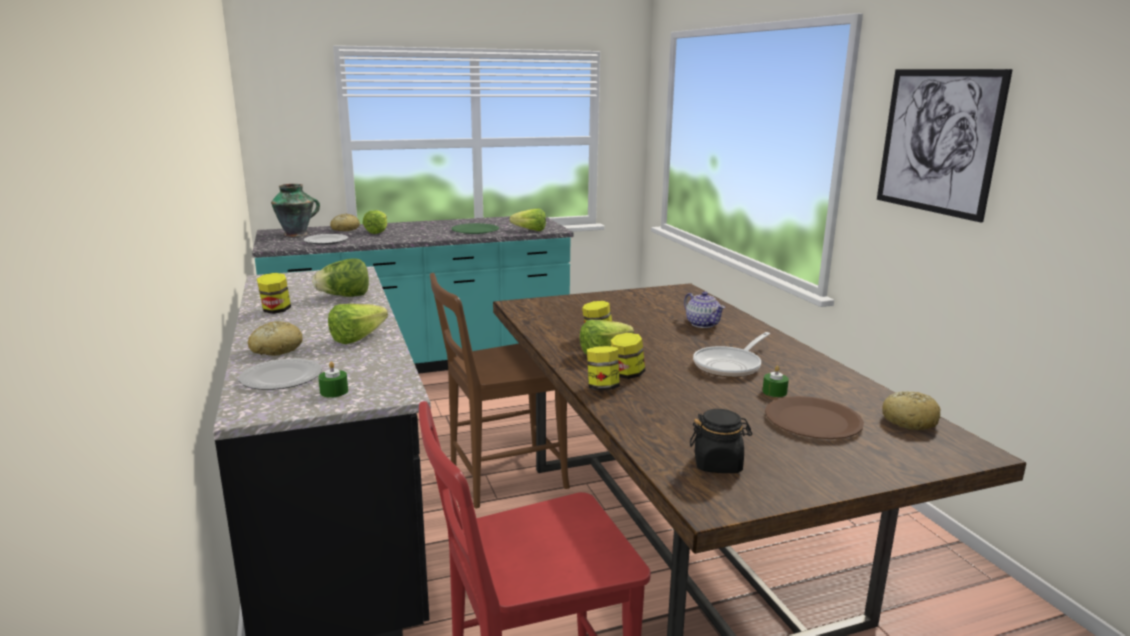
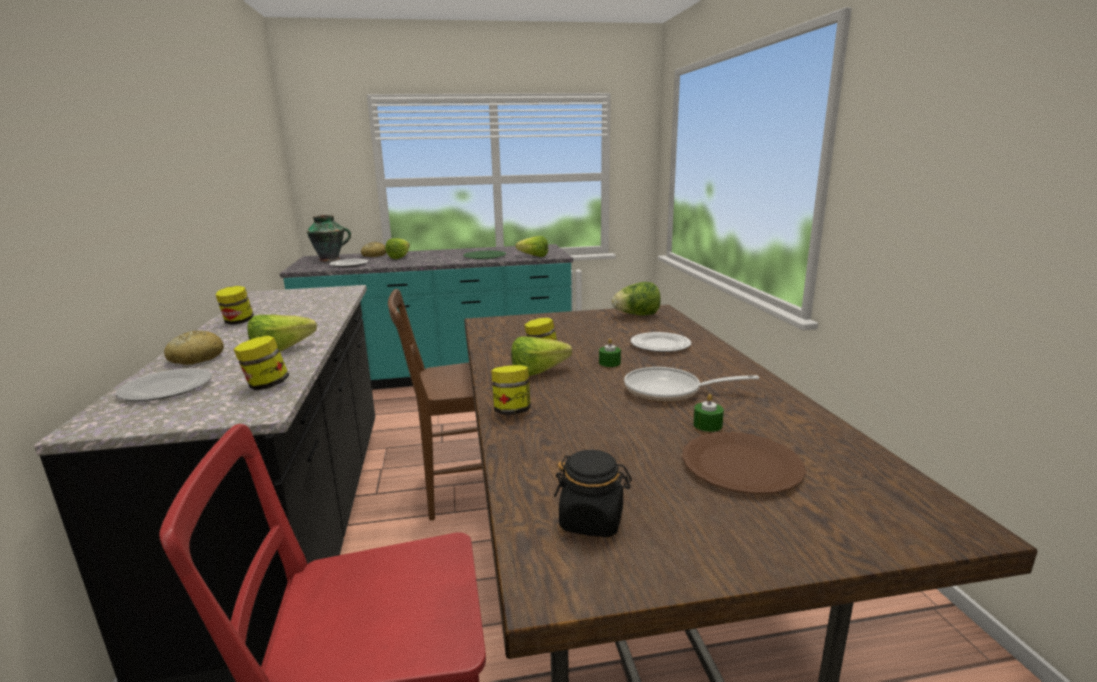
camera: 10 degrees right, 0 degrees up
lettuce [312,258,369,297] -> lettuce moved to [612,282,661,316]
green candle [318,362,348,398] -> green candle moved to [599,339,621,367]
jar [610,333,645,379] -> jar moved to [233,335,289,391]
teapot [684,292,725,328] -> plate [630,332,691,352]
frying pan [693,332,770,377] -> frying pan turned 45 degrees clockwise [624,367,759,402]
picture [877,69,1013,222] -> none
bread [882,391,941,430] -> none

